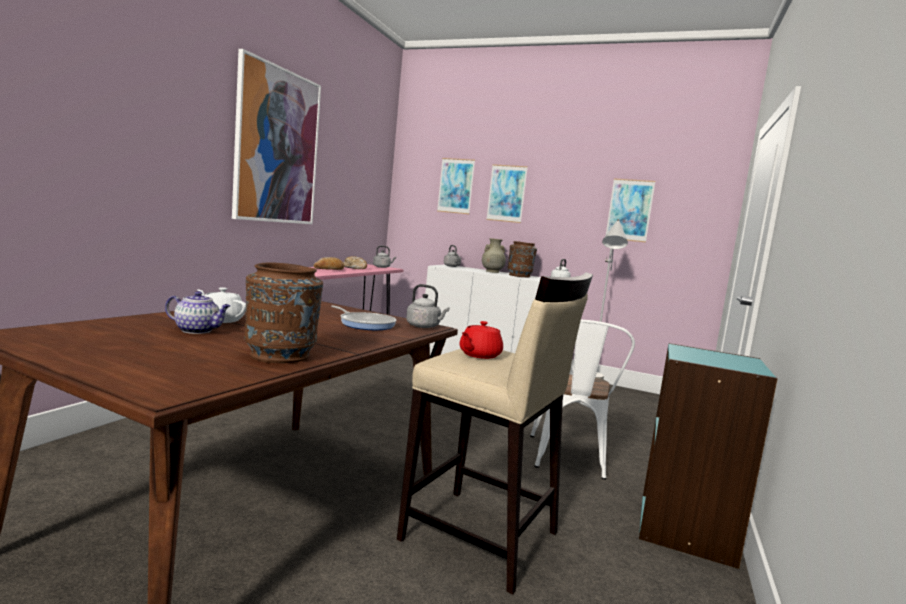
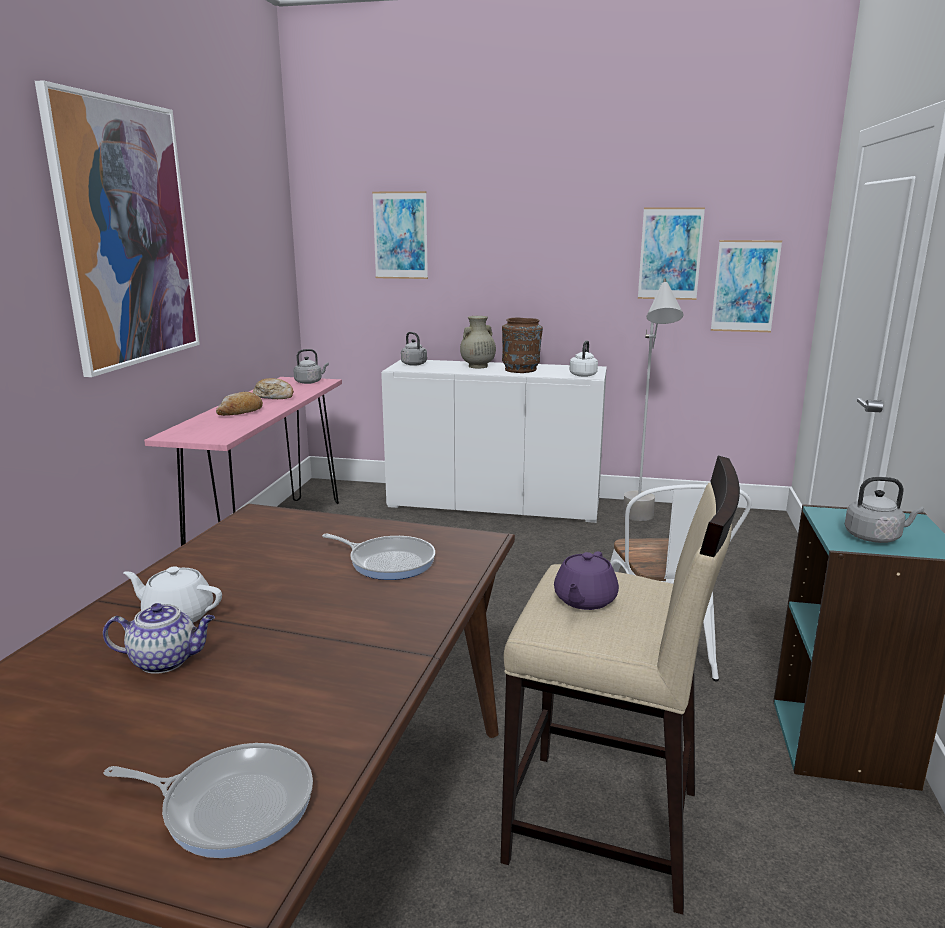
camera: 10 degrees left, 10 degrees up
brown vase [244,262,323,363] -> none
grey kettle [406,284,450,328] -> grey kettle moved to [845,477,924,543]
red teapot [460,321,503,359] -> purple teapot [554,551,619,610]
picture [486,164,528,223] -> picture moved to [711,240,782,332]
none -> frying pan [104,743,313,858]

